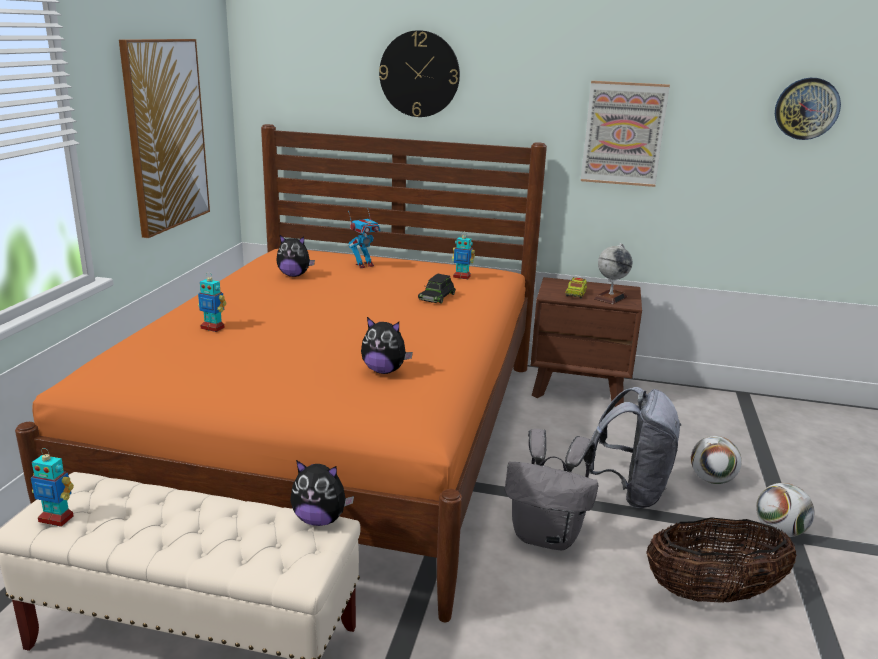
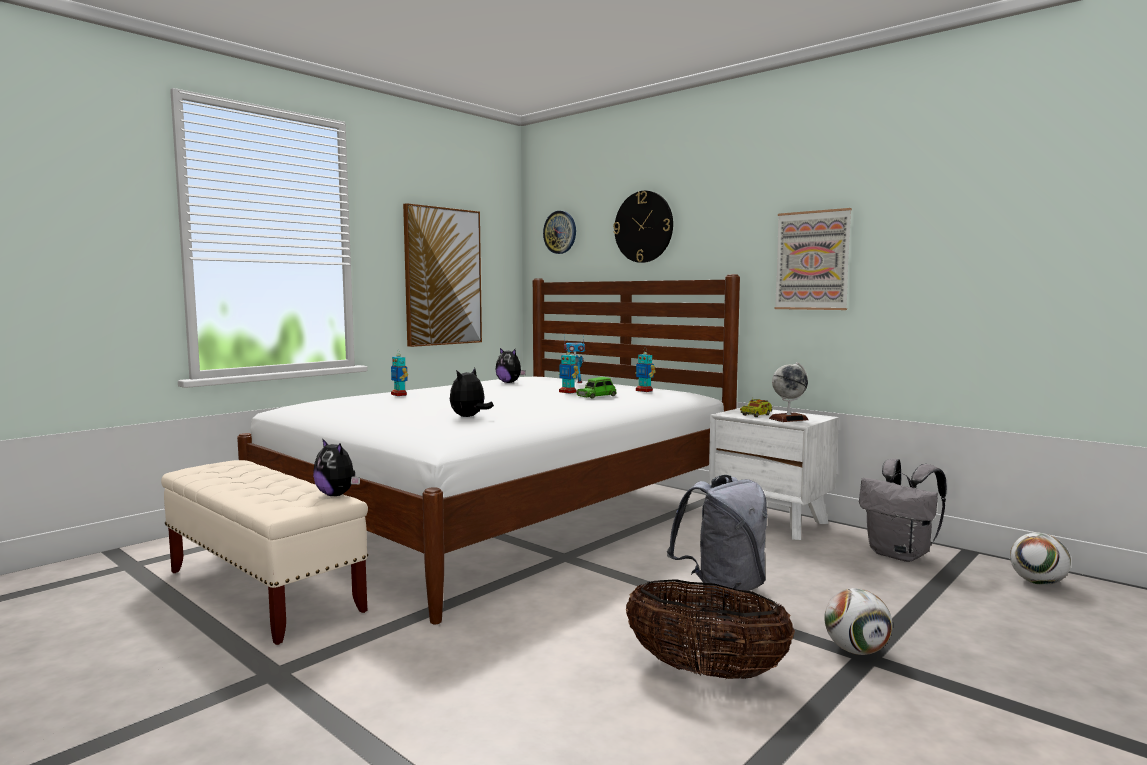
camera: 30 degrees right, 15 degrees down
orange bed [15,124,547,622] -> white bed [237,274,740,625]
toy robot [31,448,74,527] -> toy robot moved to [559,352,579,394]
plush toy [361,317,413,374] -> plush toy turned 75 degrees clockwise [450,368,494,417]
black toy car [418,274,456,304] -> green toy car [576,377,617,399]
grey backpack [505,429,598,550] -> grey backpack moved to [859,459,947,562]
brown nightstand [531,277,642,407] -> white nightstand [709,407,839,540]
football [691,436,742,484] -> football moved to [1010,533,1071,585]
wall clock [775,78,841,140] -> wall clock moved to [543,211,576,254]

